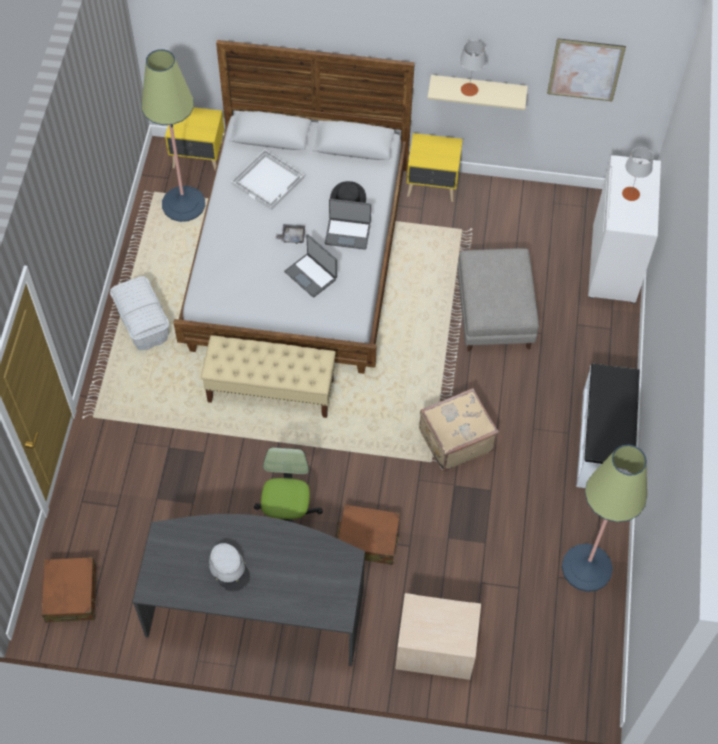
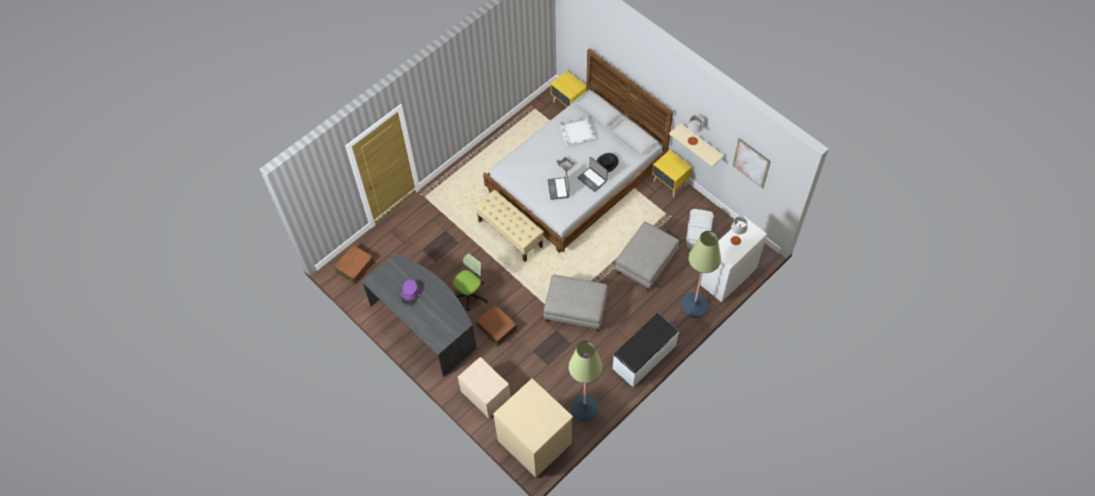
camera: 40 degrees right, 0 degrees up
white storage box [110,276,169,350] -> white storage box moved to [686,209,714,250]
floor lamp [142,49,205,222] -> floor lamp moved to [681,231,721,318]
grey hat [209,543,250,591] -> purple hat [401,279,420,306]
beige suitcase [419,388,499,472] -> grey ottoman [544,275,608,331]
none -> beige dresser [493,379,573,477]

